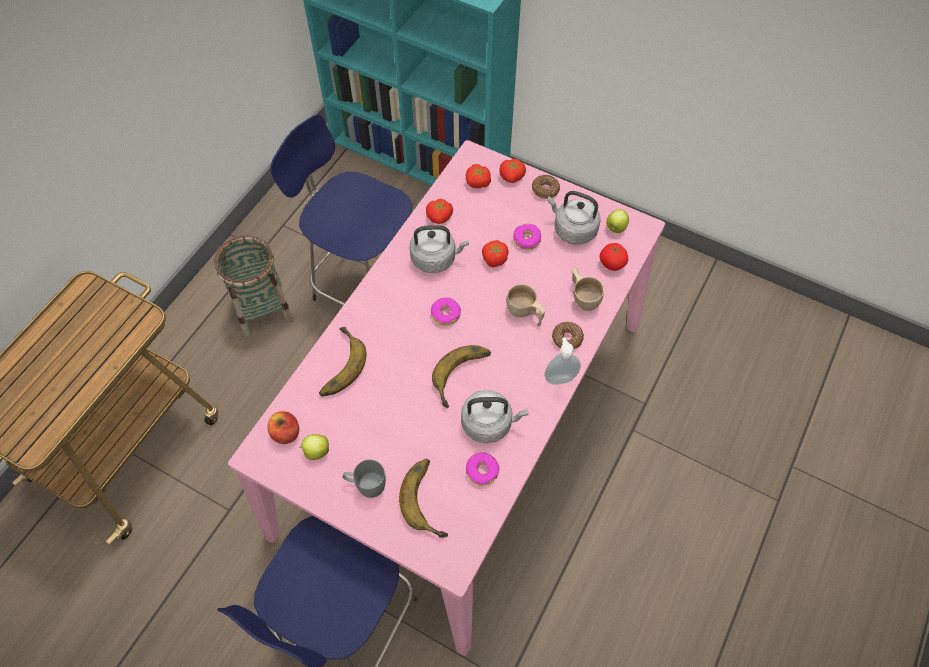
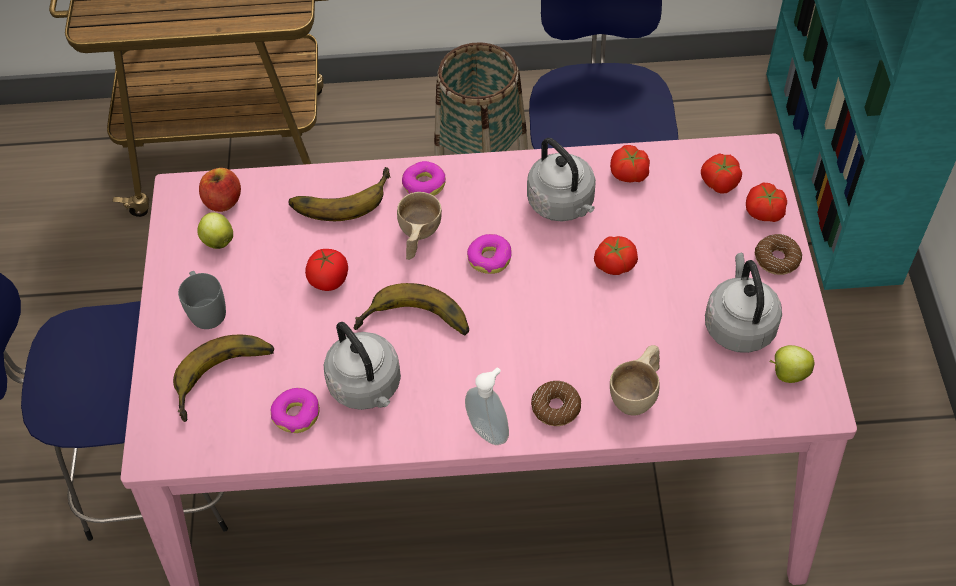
camera: 60 degrees right, 5 degrees down
beige cup [506,284,545,327] -> beige cup moved to [397,192,442,260]
donut [513,224,541,250] -> donut moved to [402,161,446,196]
tomato [600,243,628,271] -> tomato moved to [305,249,348,291]

